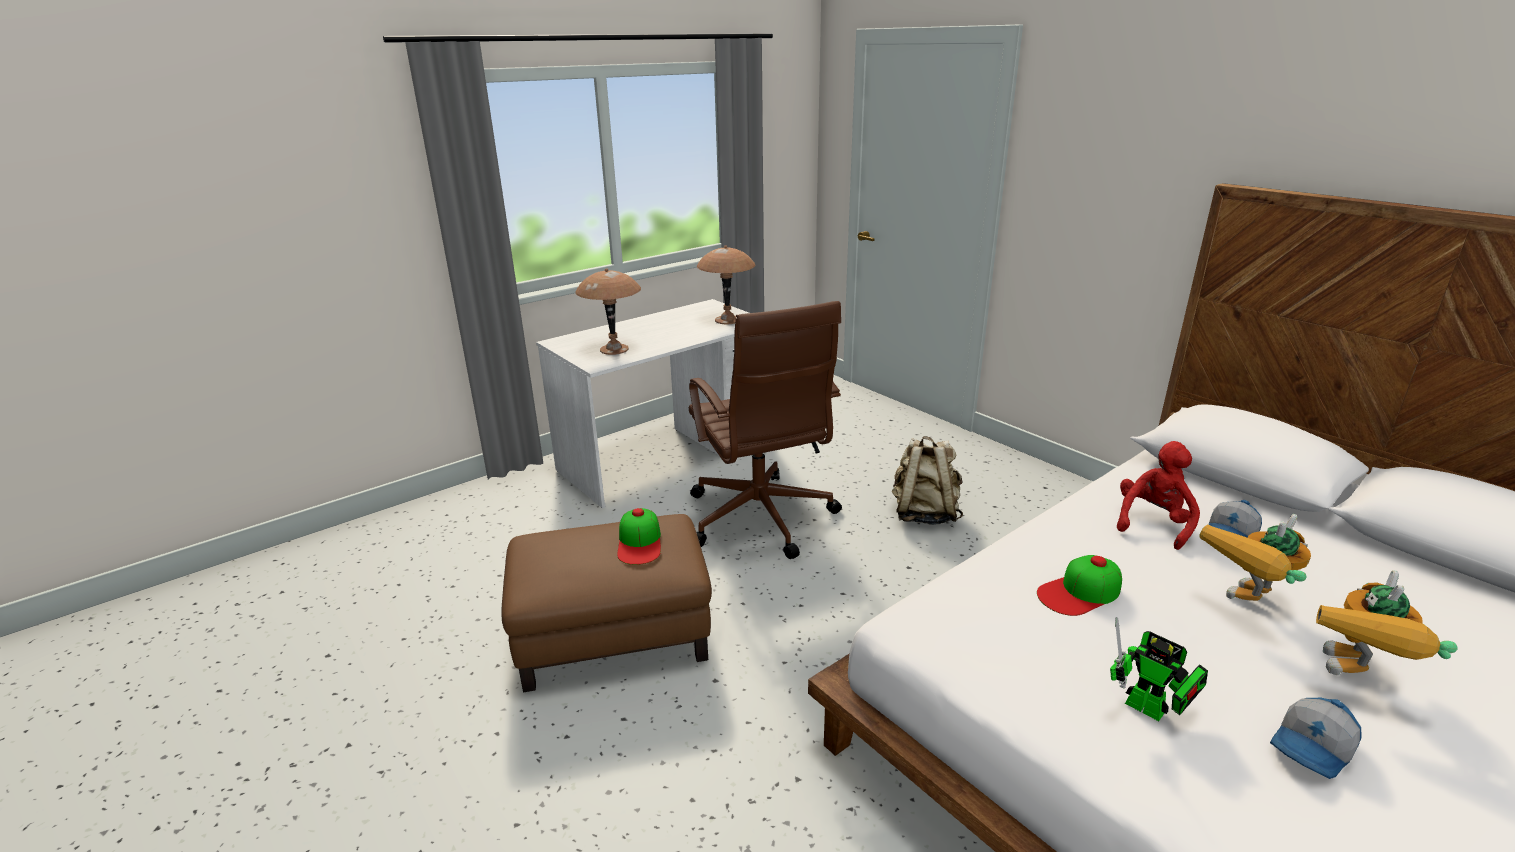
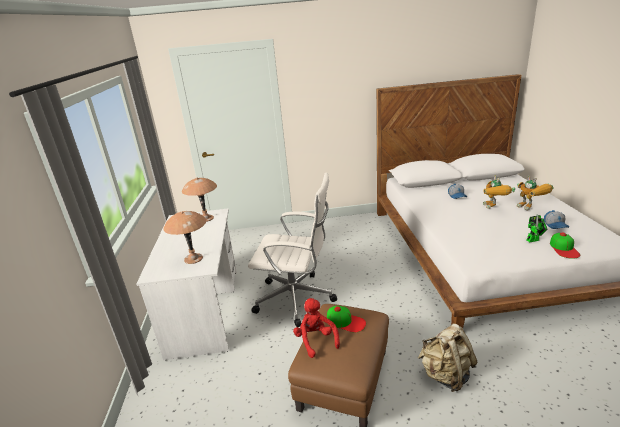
camera: 55 degrees left, 0 degrees up
brown office chair [689,301,842,559] -> white office chair [248,172,337,327]
beige backpack [892,436,963,525] -> beige backpack moved to [418,324,478,392]
cap [1037,555,1122,616] -> cap moved to [550,232,580,259]
red plush toy [1117,441,1200,550] -> red plush toy moved to [293,298,340,358]

